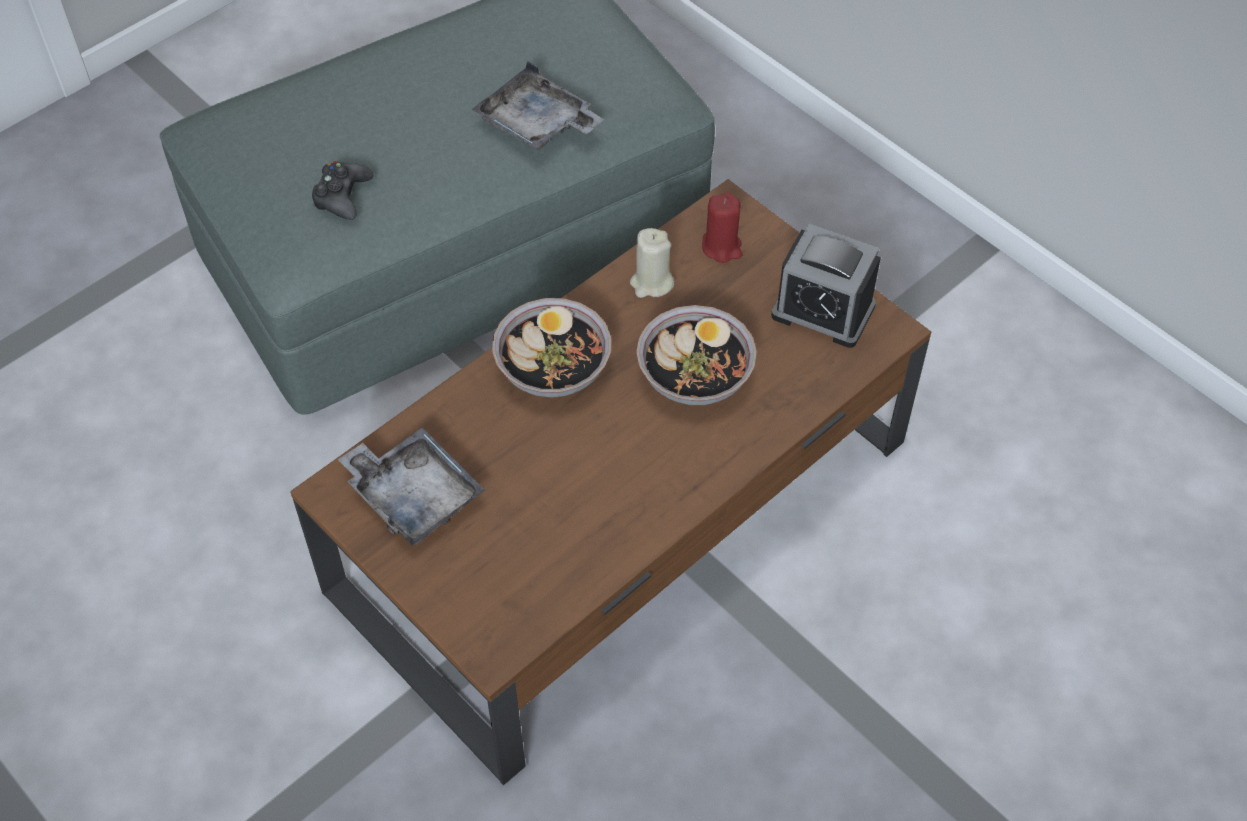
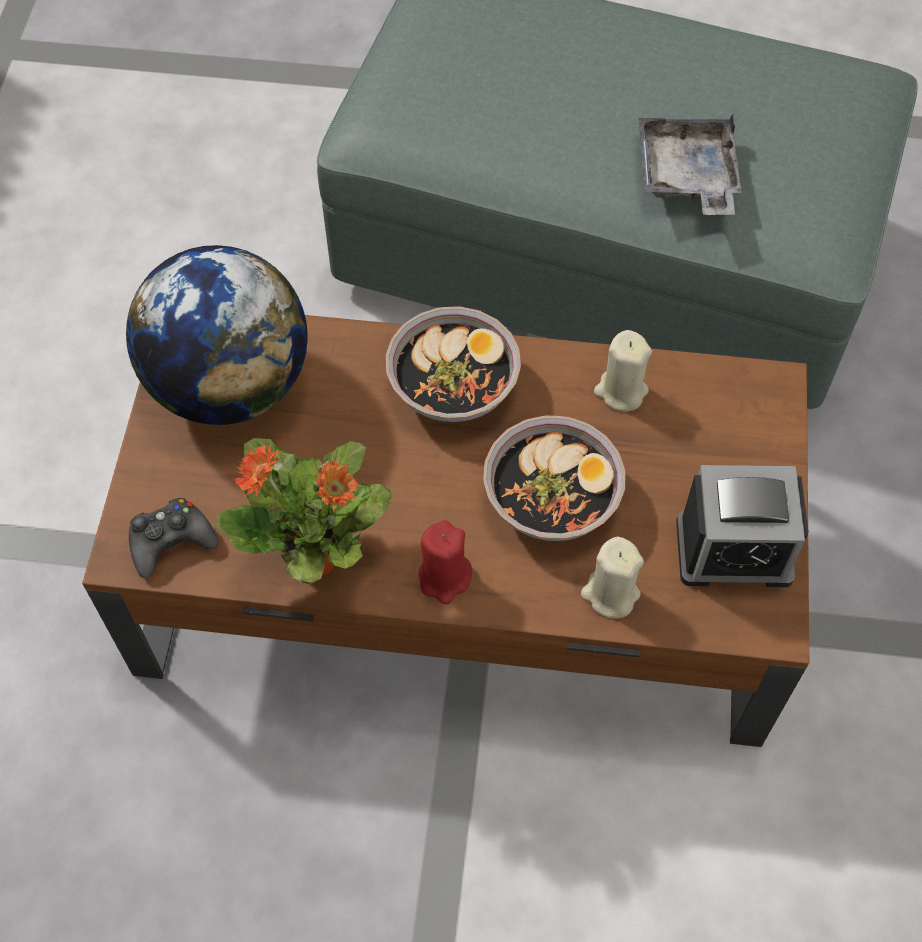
camera: 50 degrees right, 5 degrees up
black game controller [312,161,374,220] -> black game controller moved to [129,498,218,578]
grey tray [338,427,485,545] -> globe [126,245,308,425]
red candle [702,193,742,263] -> red candle moved to [418,520,472,604]
alarm clock [771,224,881,348] -> alarm clock turned 75 degrees counterclockwise [676,465,809,587]
none -> potted plant [216,438,392,584]
none -> beige candle [581,537,644,618]

